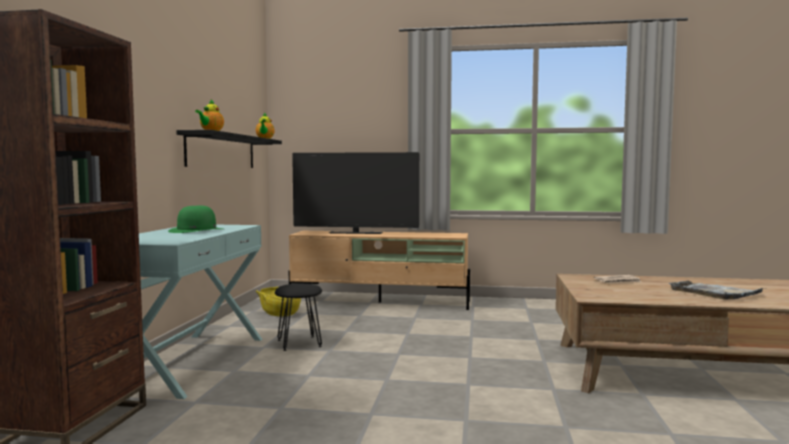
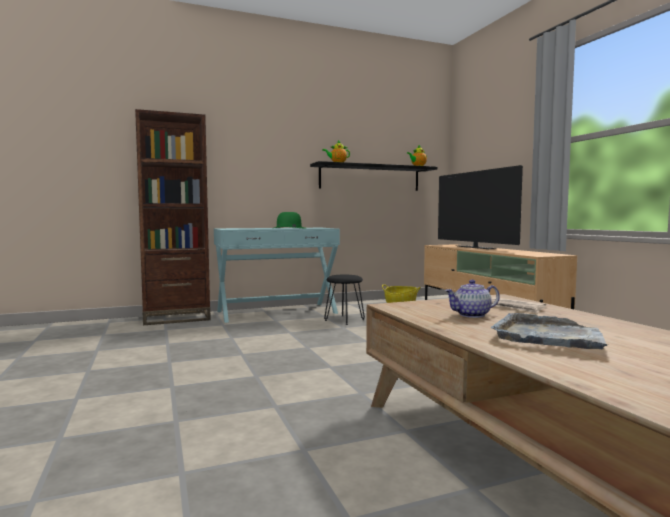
camera: 60 degrees right, 0 degrees up
none -> teapot [444,280,500,318]

